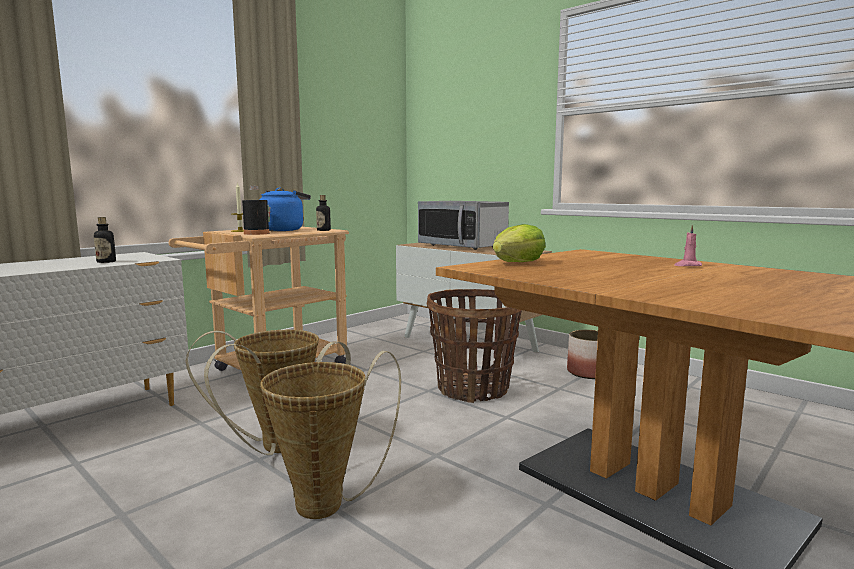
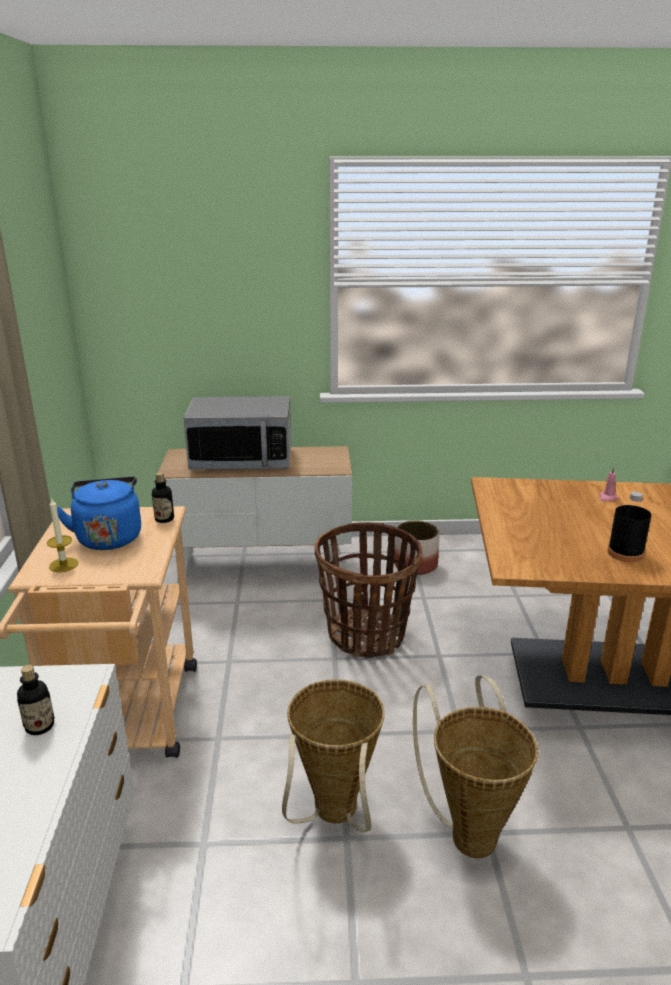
camera: 45 degrees left, 15 degrees up
black bottle [242,186,270,235] -> black bottle moved to [607,492,651,562]
lettuce [493,224,546,262] -> none

